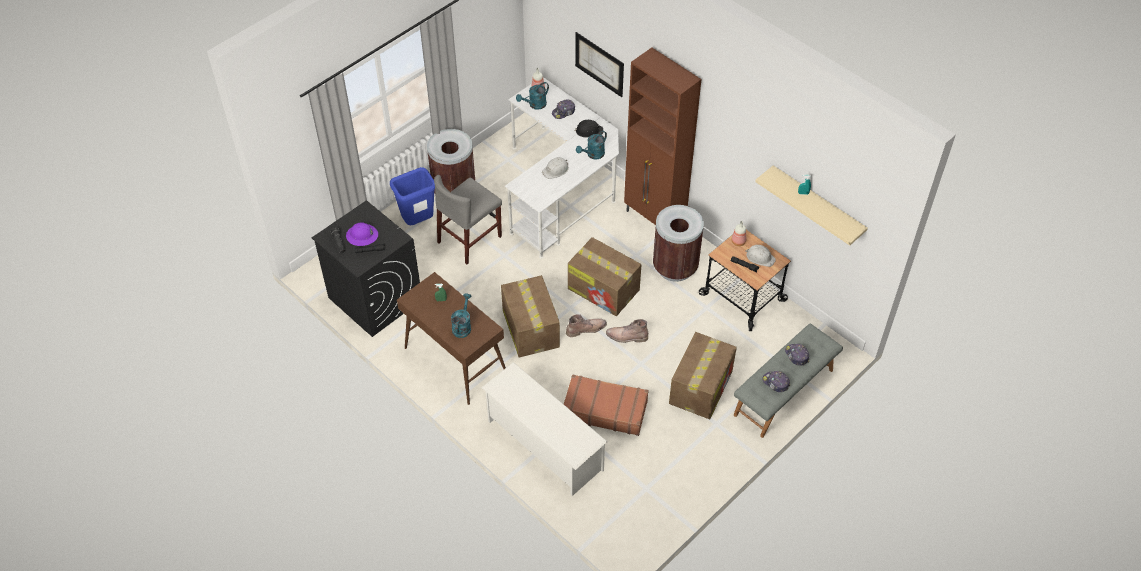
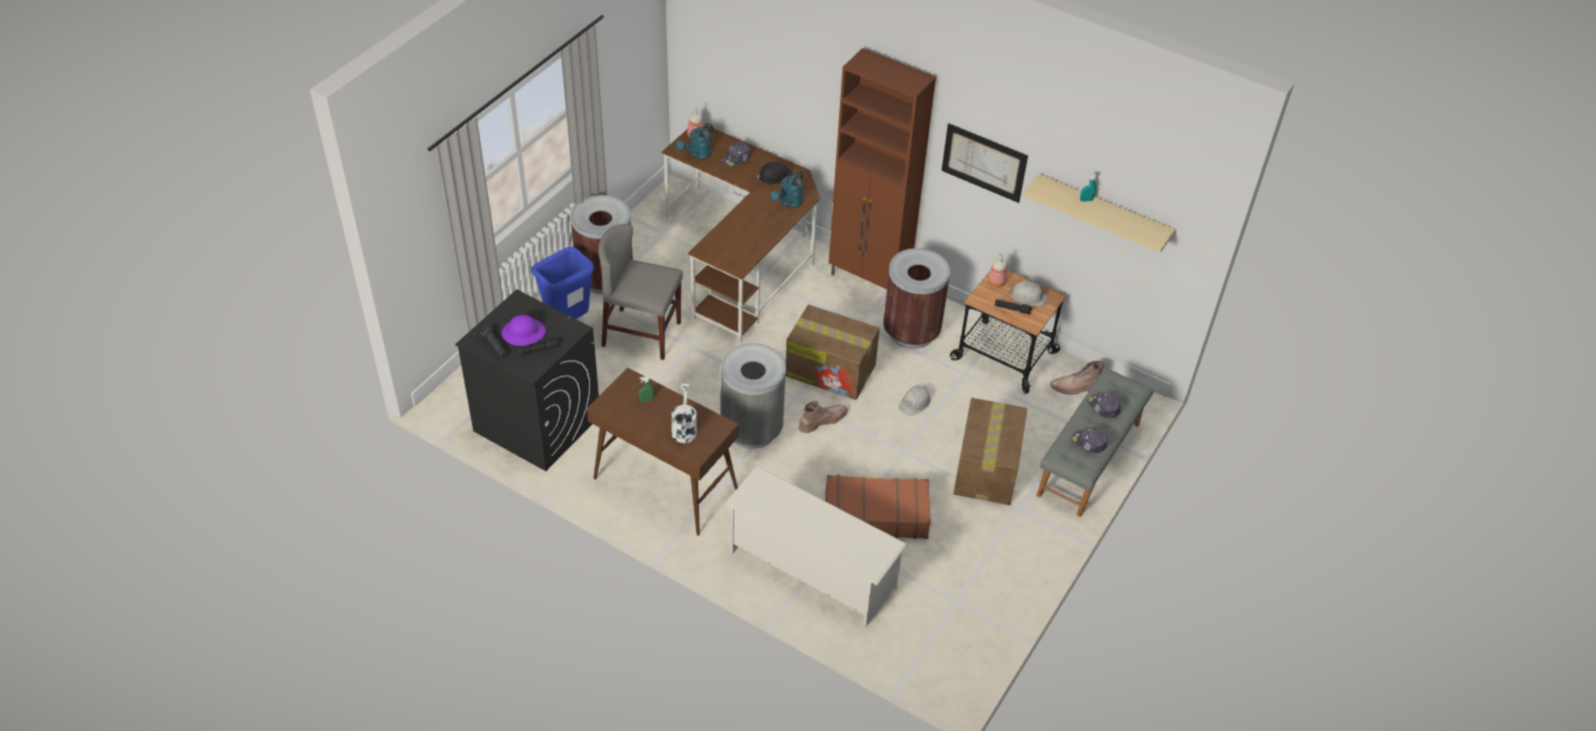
camera: 15 degrees left, 5 degrees down
grey chair [434,175,502,265] -> grey chair turned 75 degrees clockwise [598,224,683,360]
turquoise watering can [451,293,471,338] -> white watering can [671,383,697,443]
cardboard box [501,275,560,358] -> grey trash can [721,343,786,449]
white desk [505,77,619,259] -> brown desk [662,124,820,345]
white hard hat [542,157,569,179] -> white hard hat moved to [899,385,931,416]
picture [575,32,624,97] -> picture moved to [941,123,1028,203]
brown boot [606,319,648,343] -> brown boot moved to [1050,361,1104,395]

